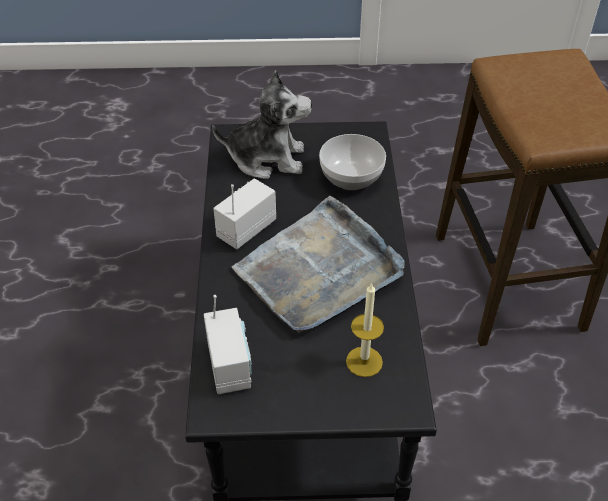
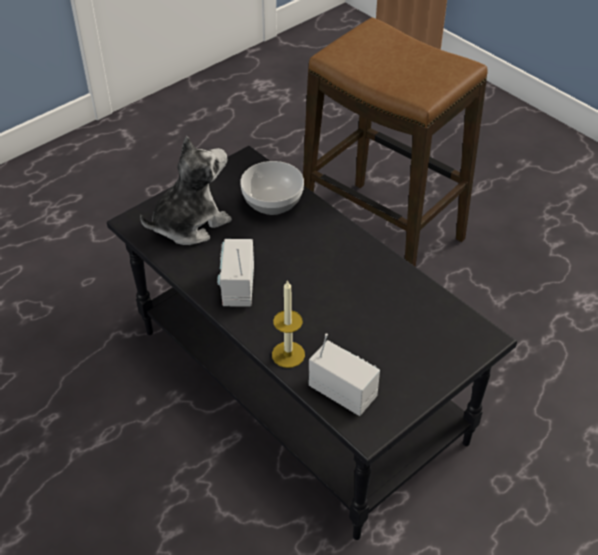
camera: 40 degrees left, 0 degrees up
grey tray [232,196,405,333] -> none
candle [346,282,384,377] -> candle moved to [272,280,305,368]

